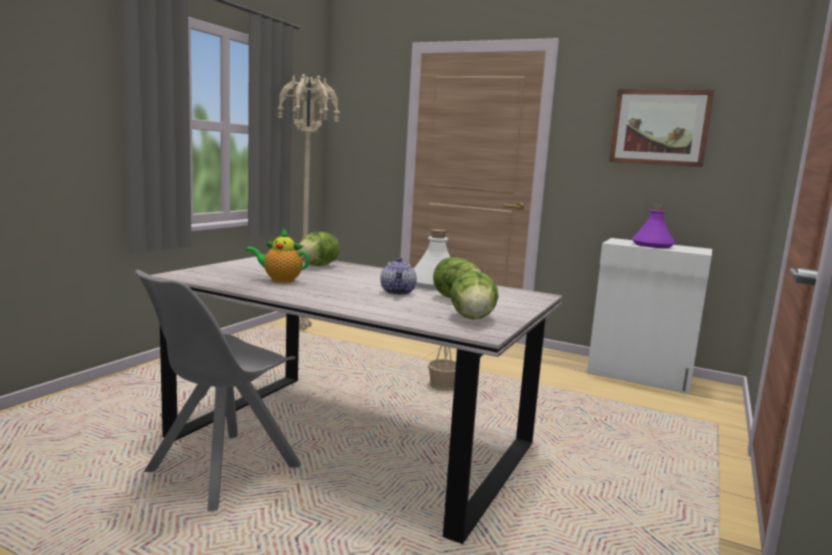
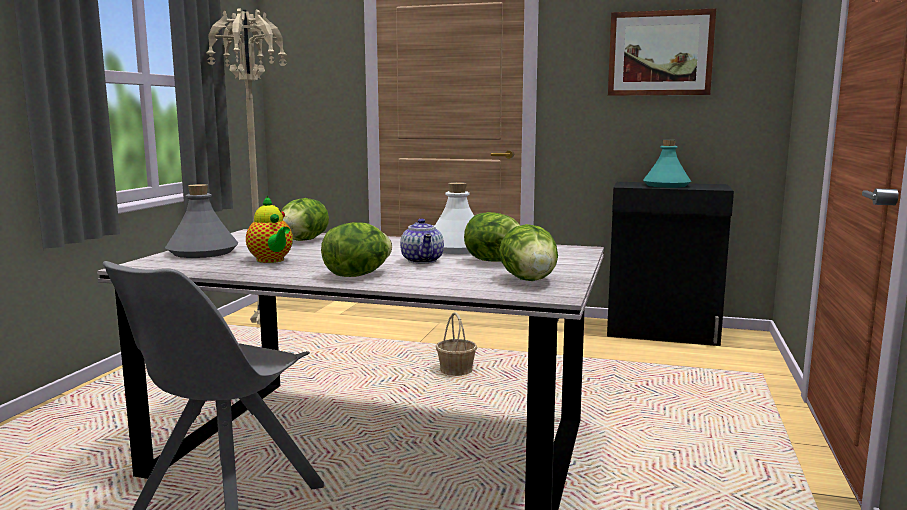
camera: 10 degrees left, 0 degrees up
teapot [246,229,309,283] -> teapot turned 120 degrees counterclockwise [246,195,293,263]
white cabinet [587,238,712,394] -> black cabinet [607,182,734,346]
purple bottle [632,204,675,248] -> turquoise bottle [643,140,691,188]
none -> grey bottle [165,184,238,258]
none -> lettuce [321,222,392,277]

